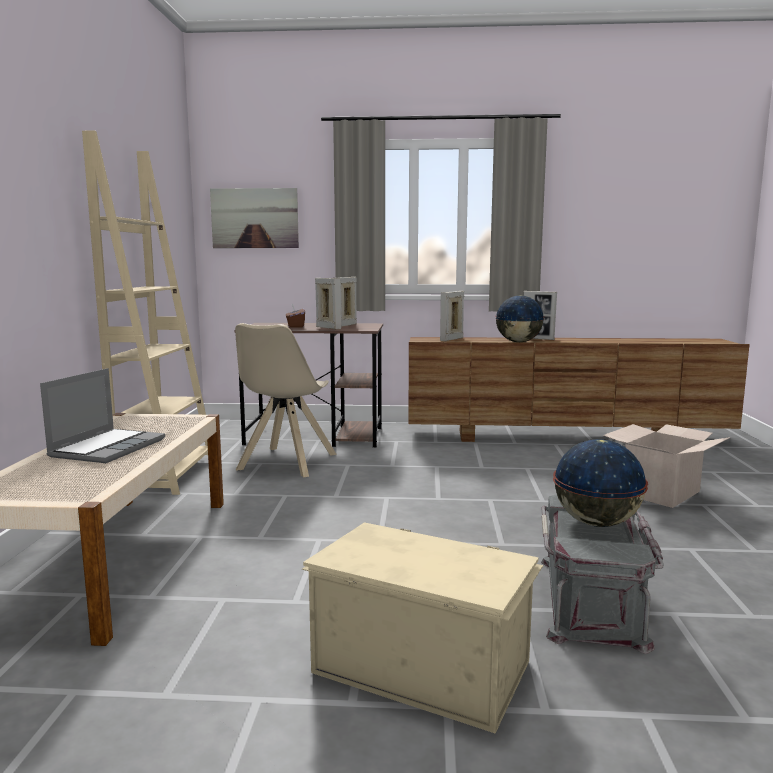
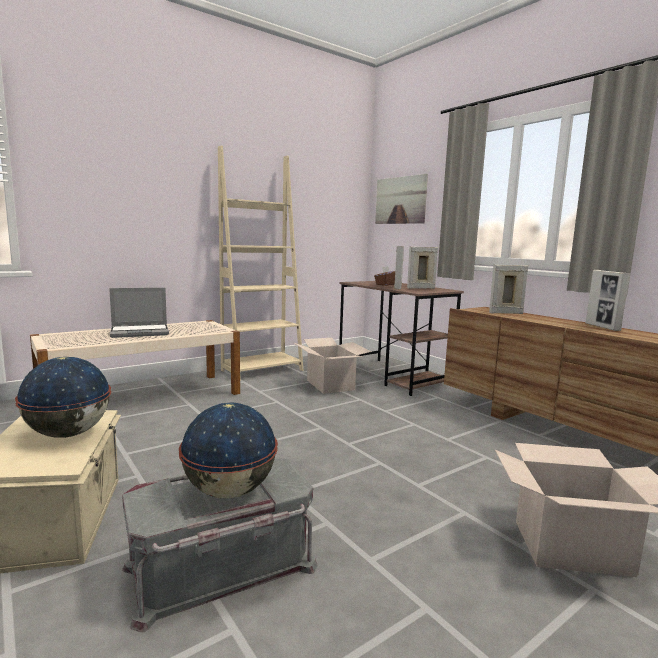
camera: 50 degrees right, 0 degrees up
beige chair [235,323,337,477] -> cardboard box [294,338,372,394]
globe [495,295,545,342] -> globe moved to [15,357,111,438]

